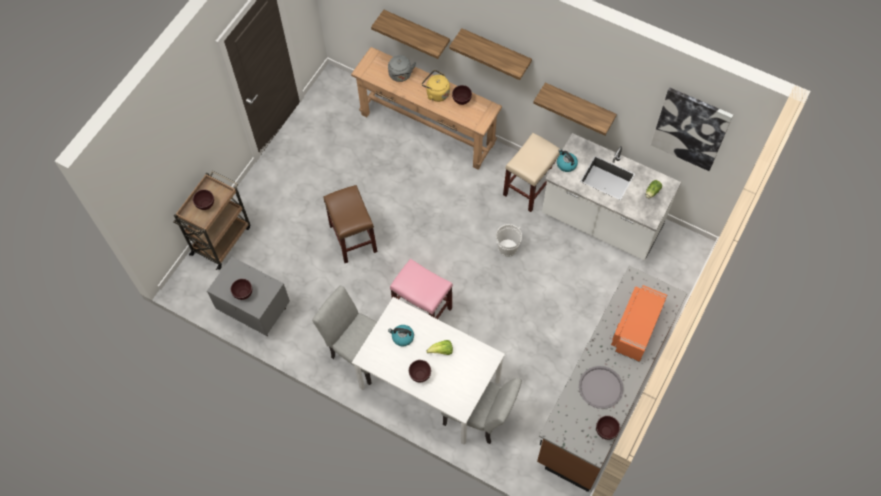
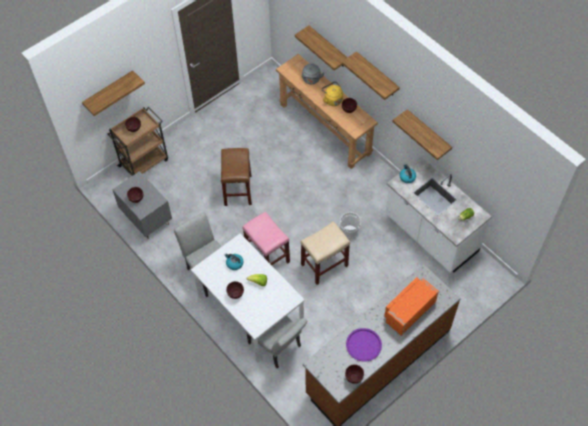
camera: 20 degrees right, 5 degrees down
beige stool [503,133,560,212] -> beige stool moved to [301,221,350,285]
grey tray [579,366,624,409] -> purple tray [346,328,382,362]
picture [651,87,733,171] -> none
none -> shelf [82,70,145,116]

